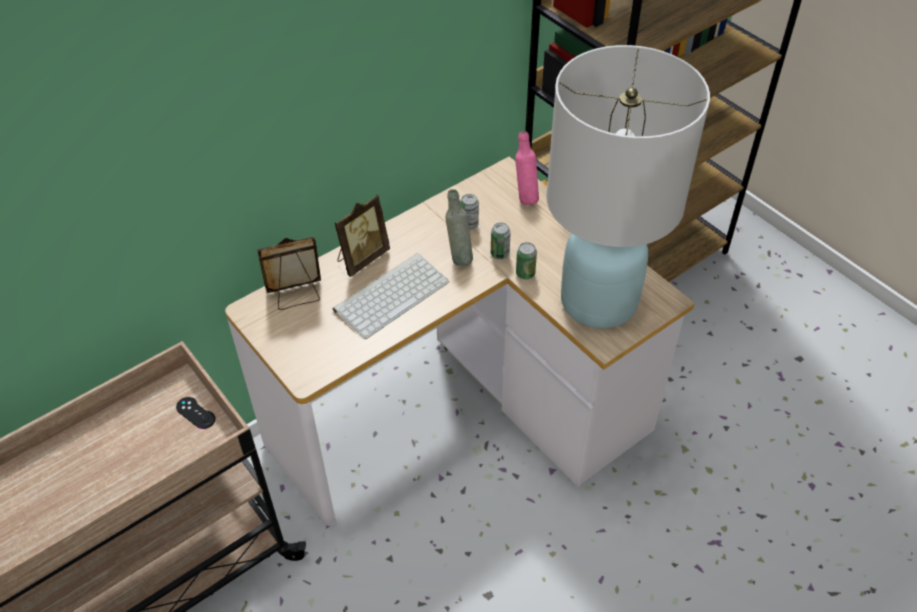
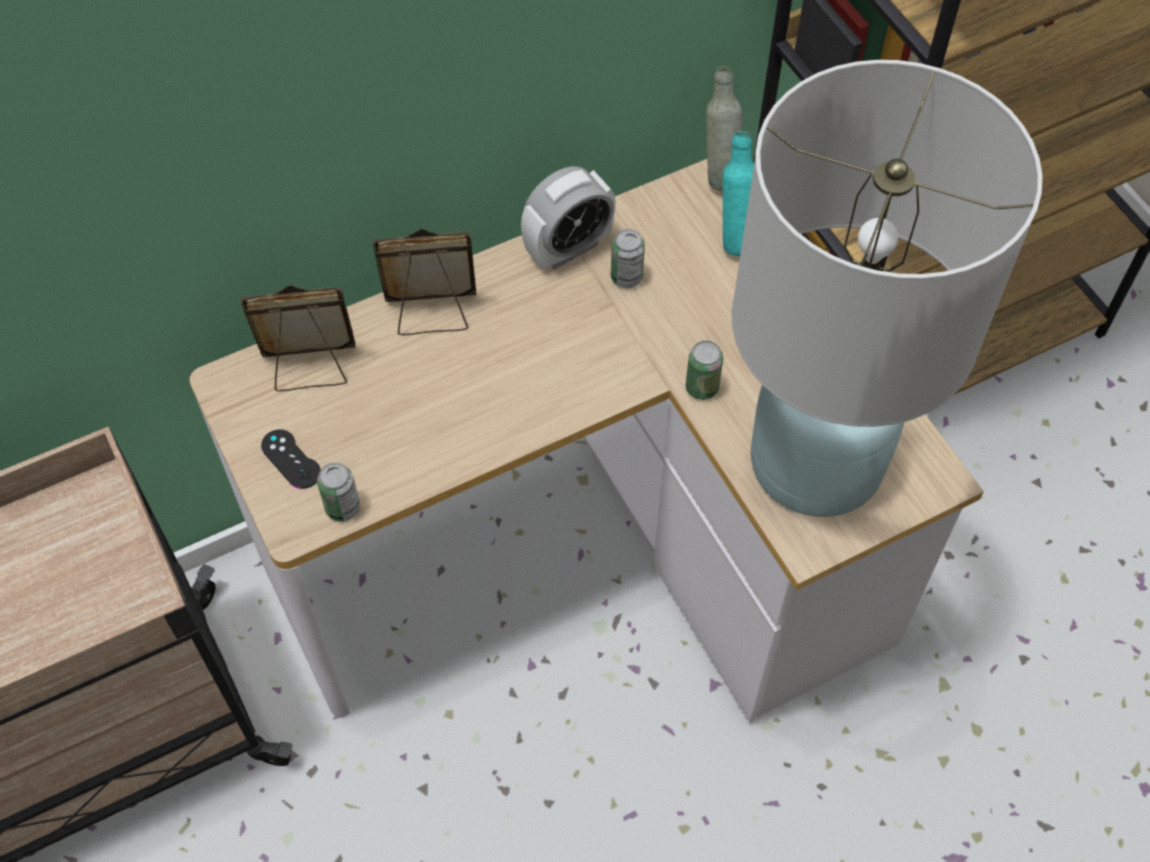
camera: 10 degrees right, 10 degrees up
black game controller [176,397,216,429] -> black game controller moved to [261,429,321,489]
keyboard [333,253,449,339] -> none
picture frame [334,194,390,277] -> picture frame turned 150 degrees counterclockwise [373,229,476,335]
grey bottle [445,189,473,266] -> grey bottle moved to [706,66,742,191]
can [491,223,511,259] -> can moved to [317,462,360,522]
pink bottle [515,131,539,205] -> turquoise bottle [723,130,754,256]
none -> alarm clock [521,166,616,270]

